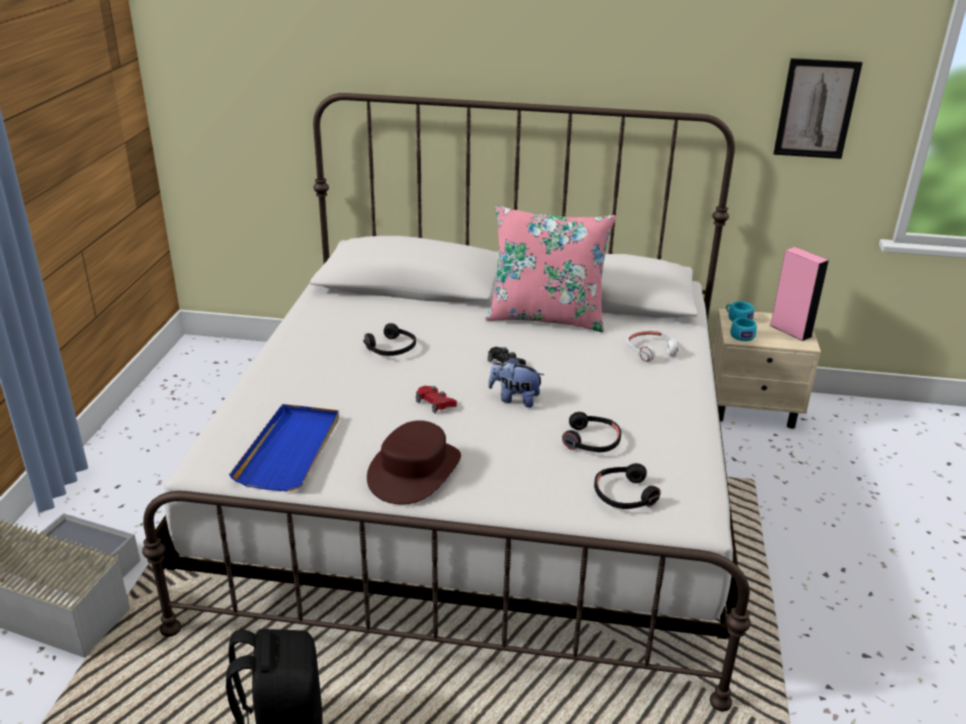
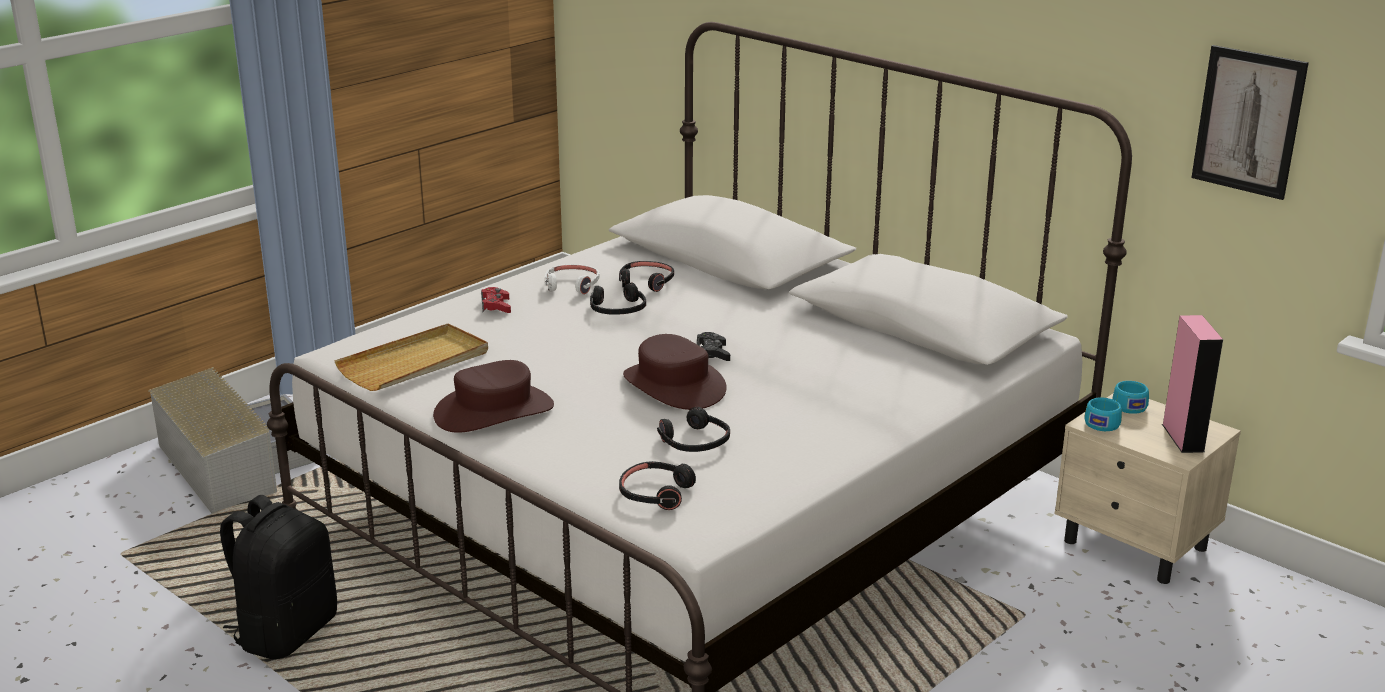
camera: 35 degrees right, 5 degrees down
blue tray [229,404,339,491] -> beige tray [334,324,488,391]
red game controller [416,386,457,414] -> red game controller moved to [481,287,511,313]
pink pillow [486,205,616,332] -> none
plush toy [488,357,544,408] -> brown hat [623,334,727,410]
white headphones [626,330,679,362] -> white headphones moved to [545,264,600,295]
none -> black headphones [619,261,674,292]

